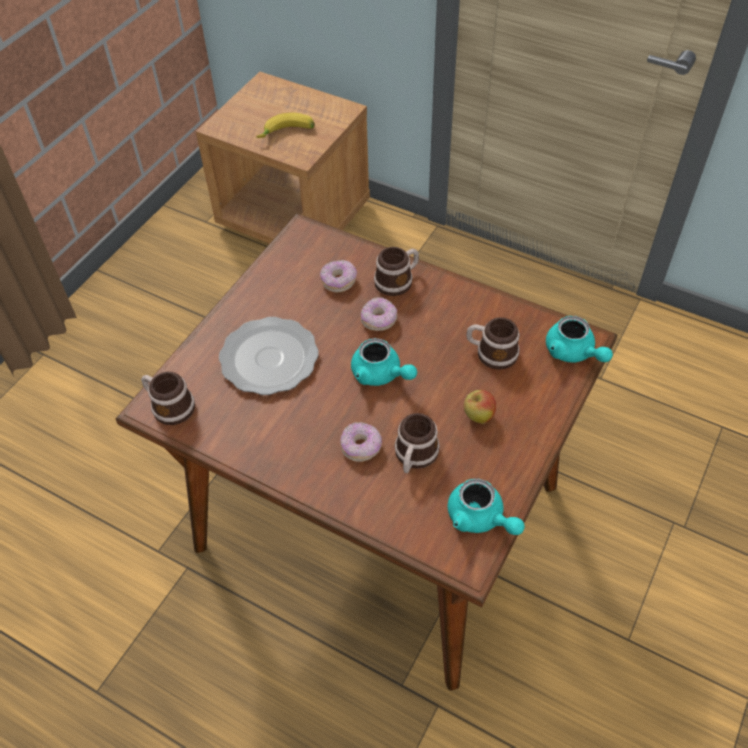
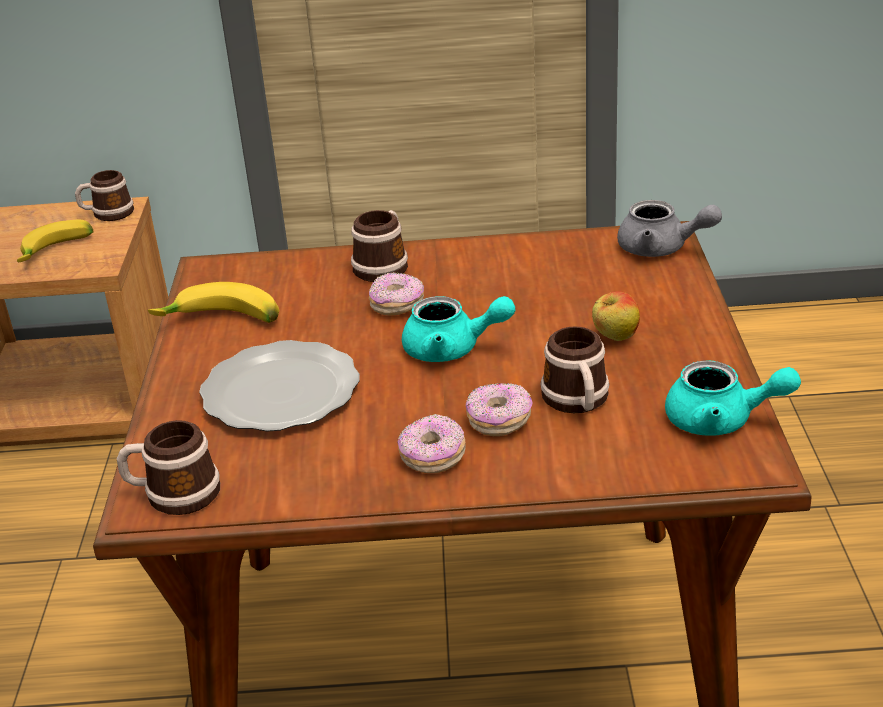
camera: 30 degrees left, 20 degrees down
donut [320,260,357,293] -> donut moved to [397,414,466,473]
mug [466,317,520,370] -> mug moved to [75,170,134,221]
turquoise teapot [546,316,613,362] -> grey teapot [617,200,722,257]
none -> banana [148,282,279,323]

